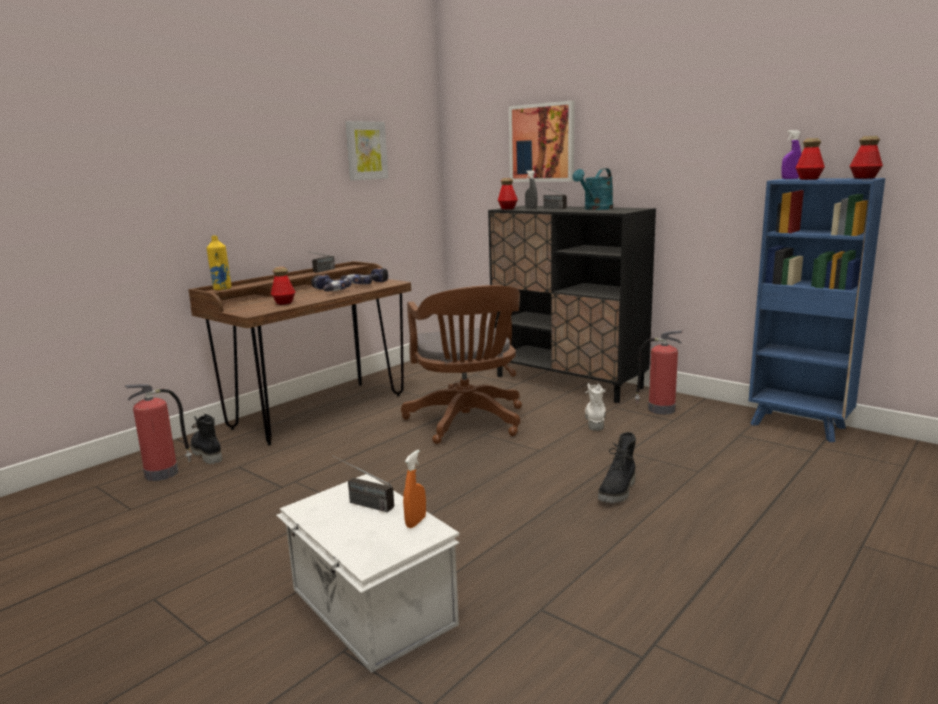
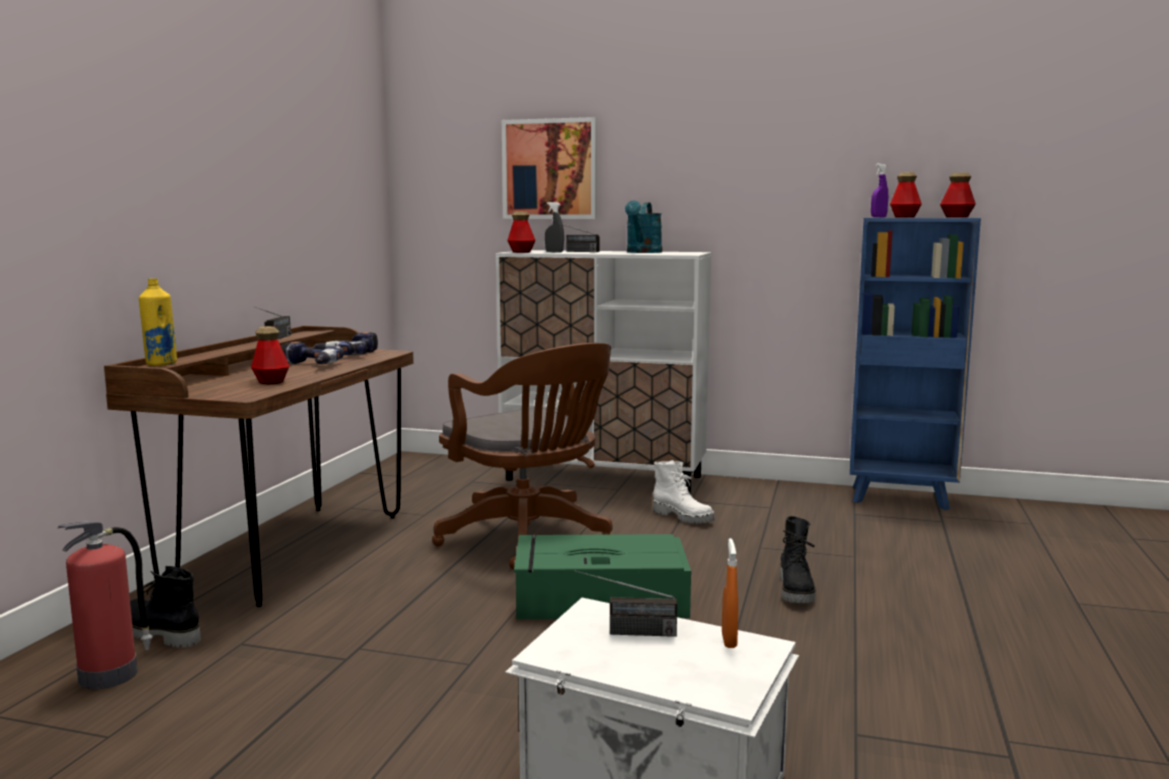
camera: 25 degrees left, 5 degrees down
picture [345,121,388,181] -> none
black cabinet [488,206,656,403] -> white cabinet [496,250,712,494]
white boot [585,383,606,431] -> white boot turned 150 degrees clockwise [653,460,715,524]
fire extinguisher [635,330,683,414] -> none
none -> green storage box [514,534,691,619]

